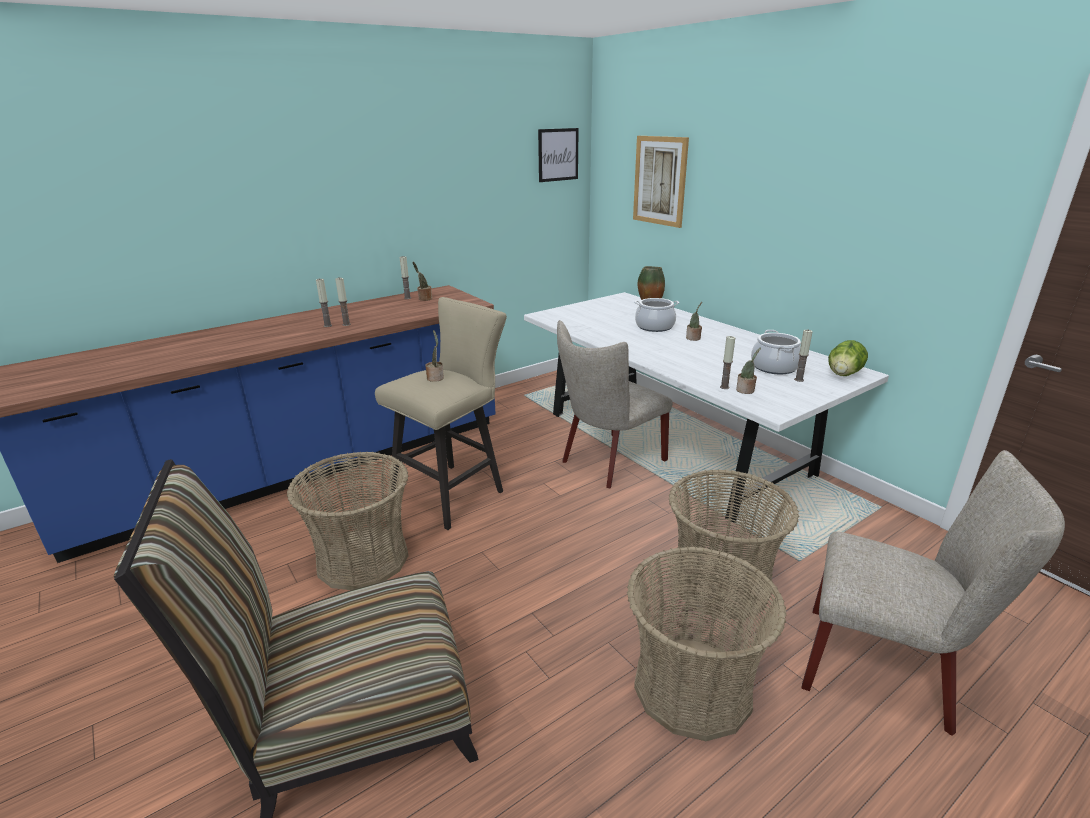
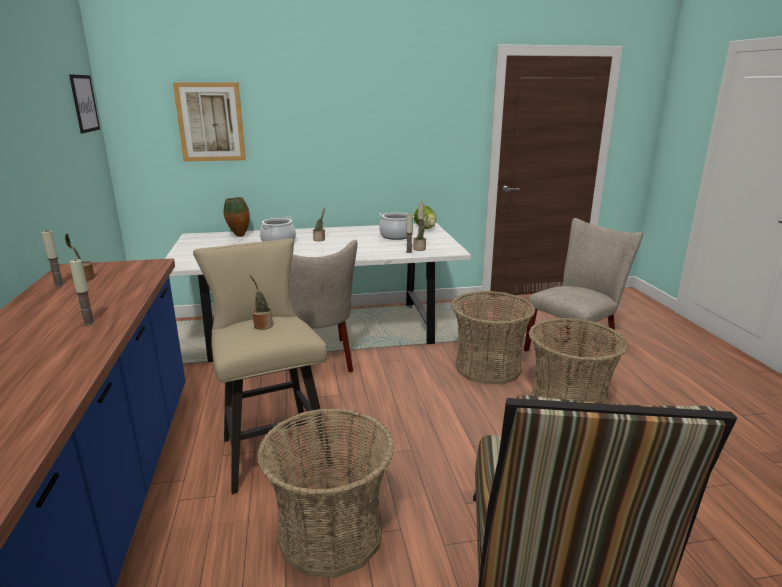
camera: 65 degrees left, 5 degrees down
candle [316,278,332,327] -> none

